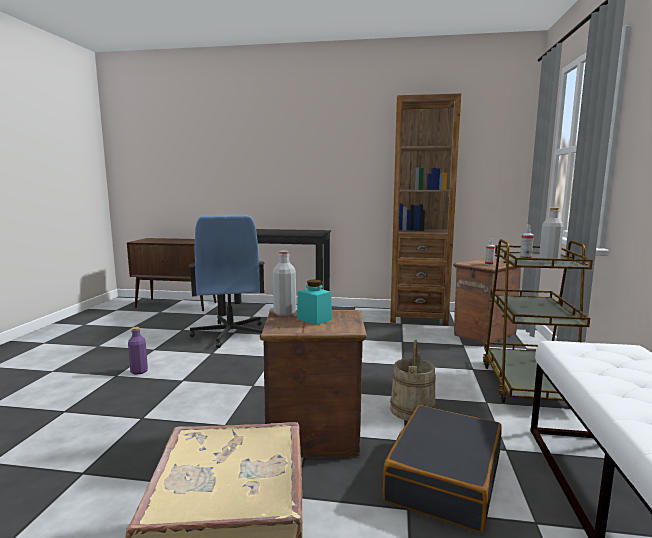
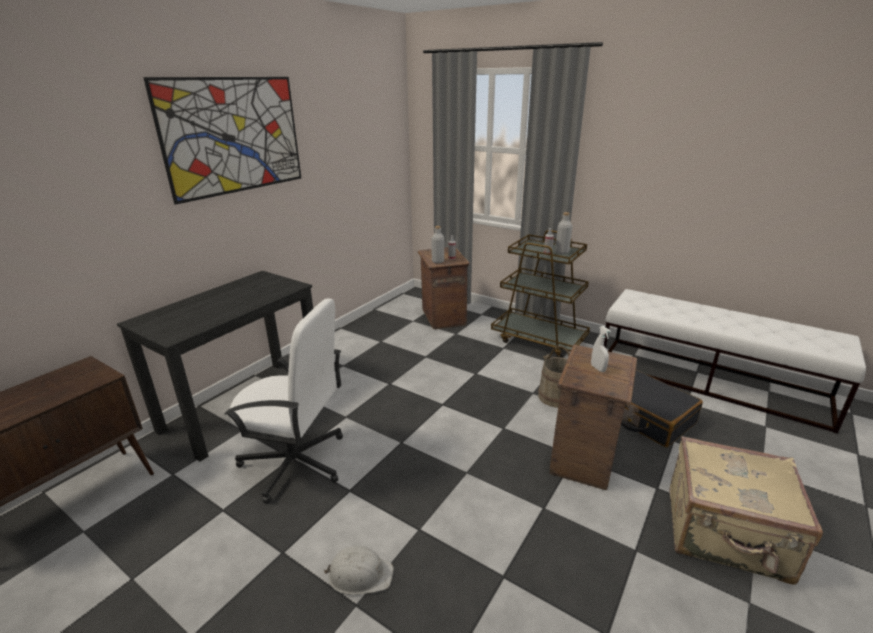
camera: 65 degrees left, 15 degrees up
purple bottle [128,327,148,375] -> white hard hat [324,546,394,595]
blue office chair [189,215,265,348] -> white office chair [224,299,343,504]
grey bottle [273,250,296,316] -> grey bottle moved to [431,226,444,263]
turquoise jar [297,280,332,325] -> white spray bottle [591,326,611,372]
brown bookcase [390,93,461,325] -> none
none -> picture [143,77,301,205]

